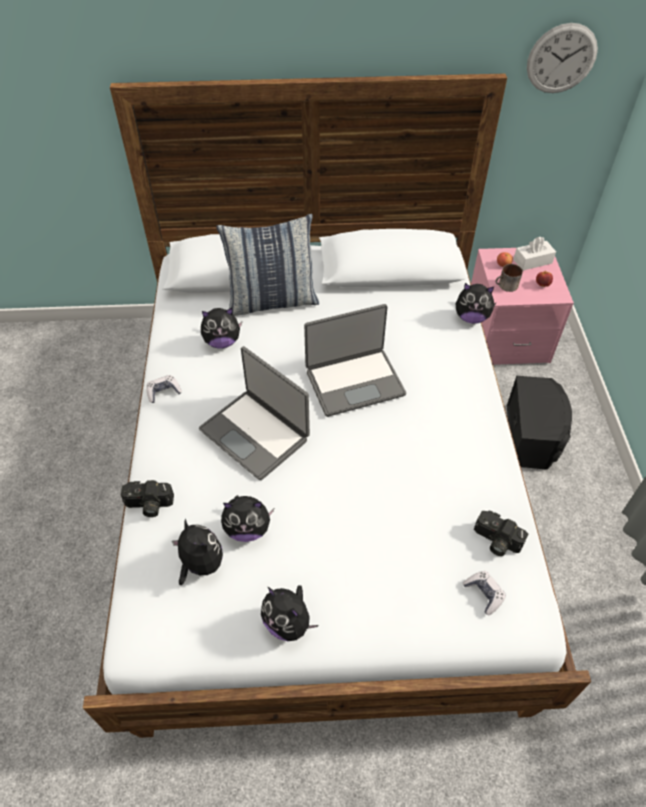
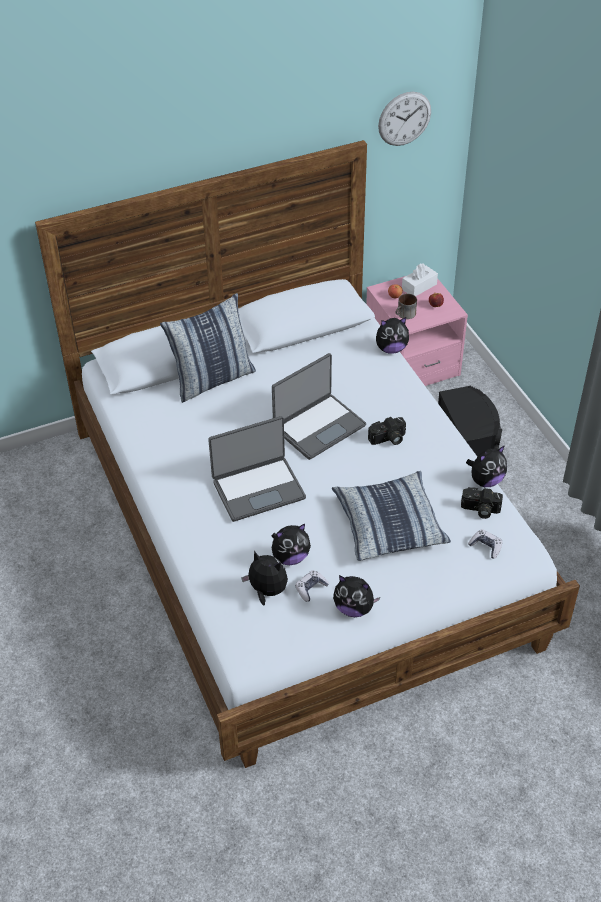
camera: 20 degrees left, 5 degrees down
camera [121,480,174,517] -> camera moved to [368,417,406,445]
game controller [146,375,182,403] -> game controller moved to [295,570,329,602]
laptop [199,346,310,480] -> laptop turned 45 degrees counterclockwise [208,416,306,522]
plush toy [201,308,242,348] -> plush toy moved to [466,445,507,487]
none -> pillow [332,471,451,561]

